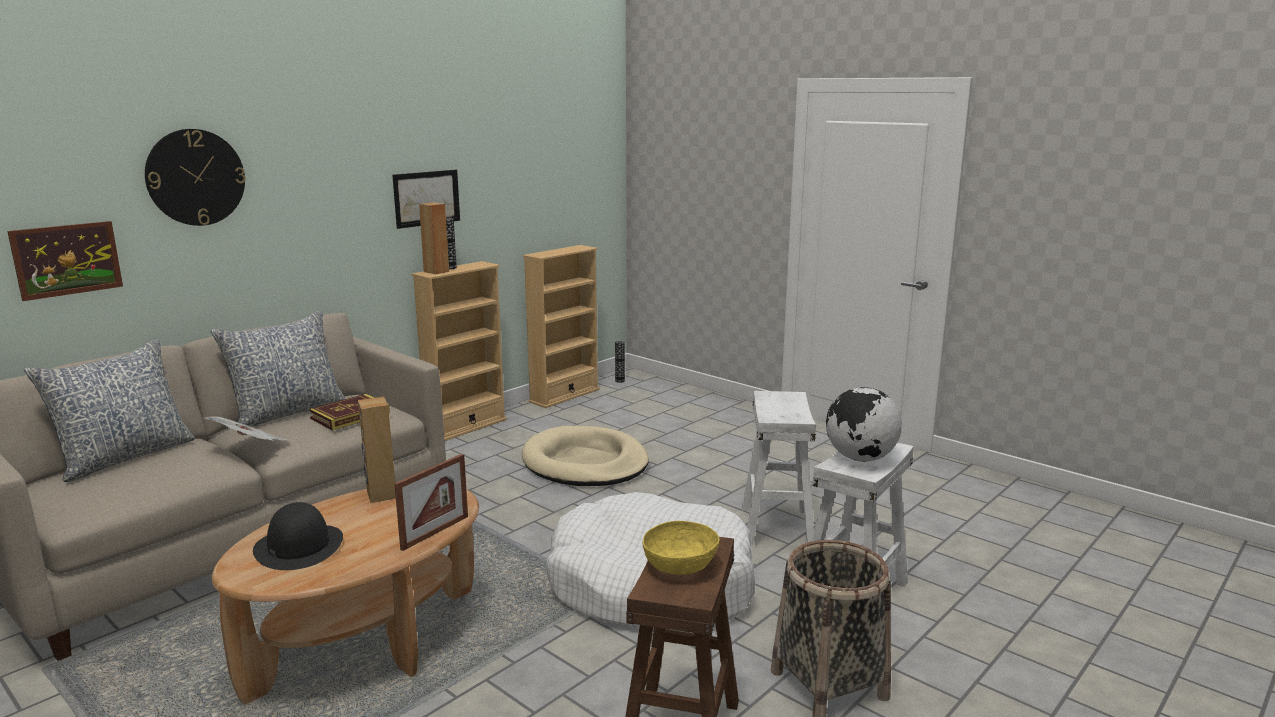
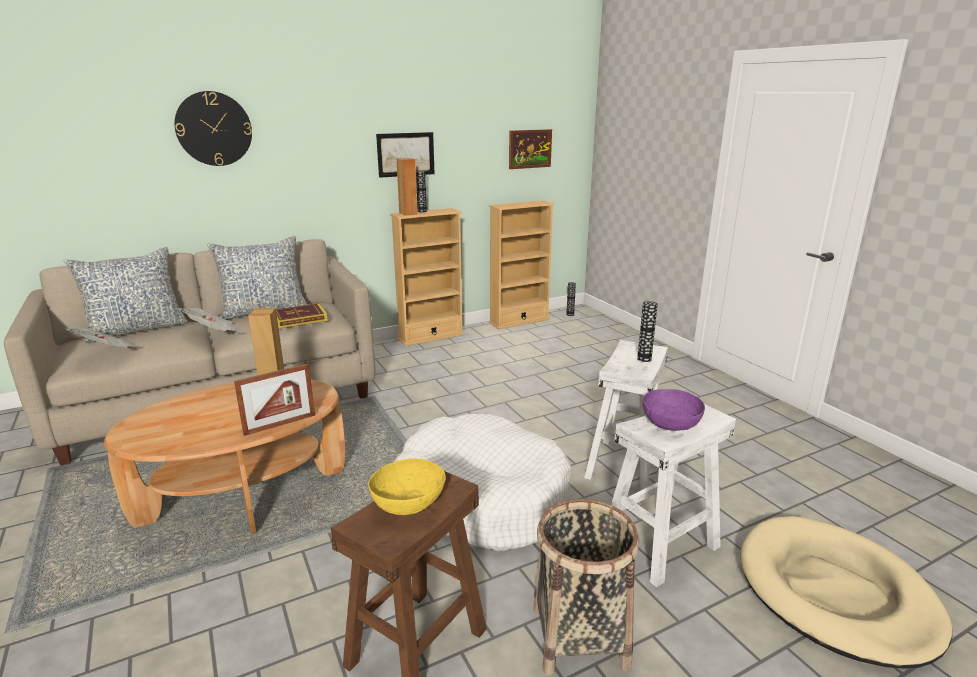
camera: 20 degrees right, 5 degrees up
picture [7,221,123,301] -> picture moved to [509,129,552,169]
black hat [253,502,343,570] -> none
beige dog bed [522,426,649,486] -> beige dog bed moved to [741,516,952,669]
globe [826,387,902,462] -> purple bowl [643,389,705,431]
none -> newspaper [65,328,142,348]
none -> vase [637,301,658,362]

